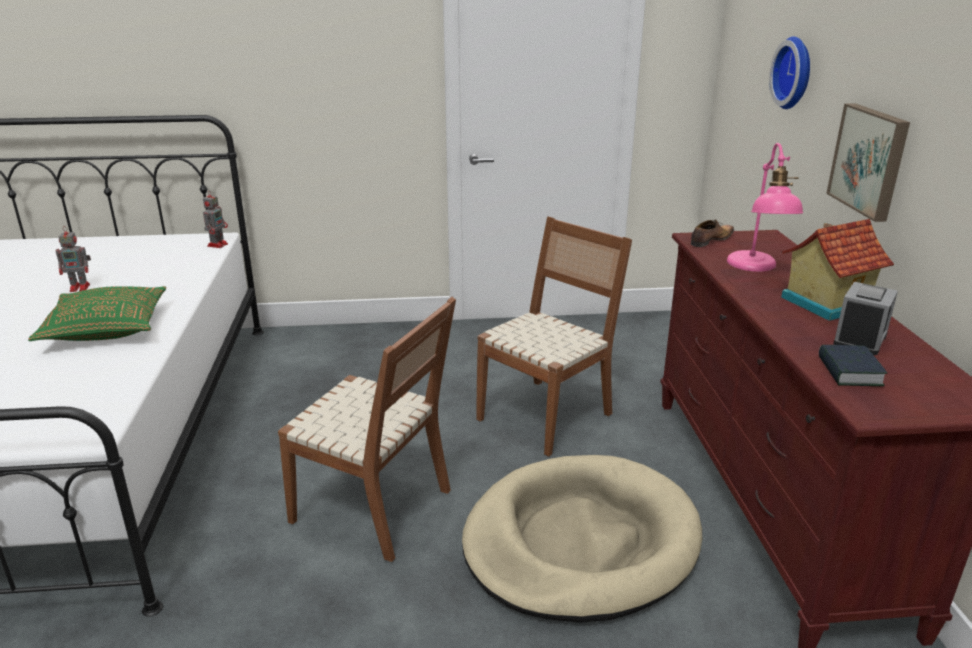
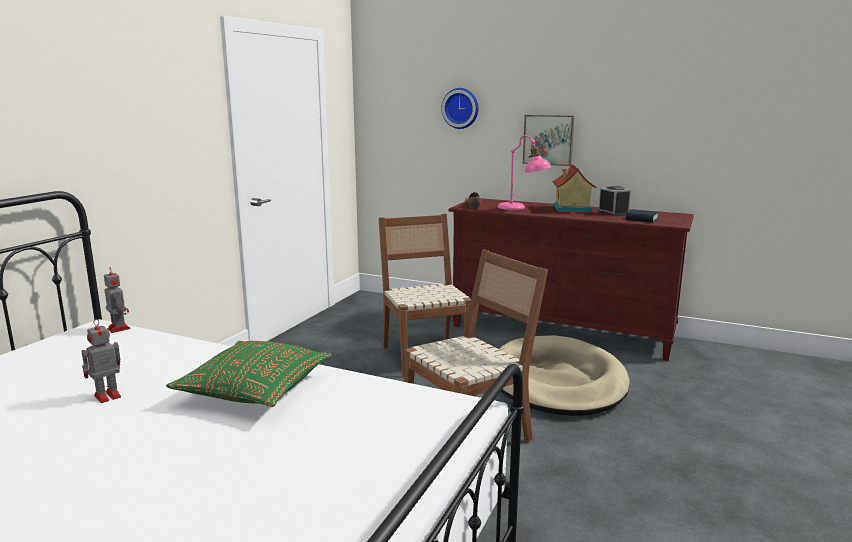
camera: 60 degrees left, 10 degrees down
toy robot [55,227,91,292] -> toy robot turned 150 degrees counterclockwise [81,319,121,403]

